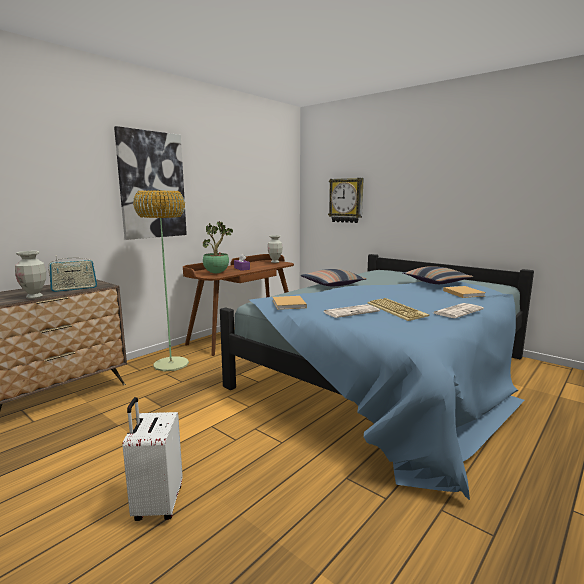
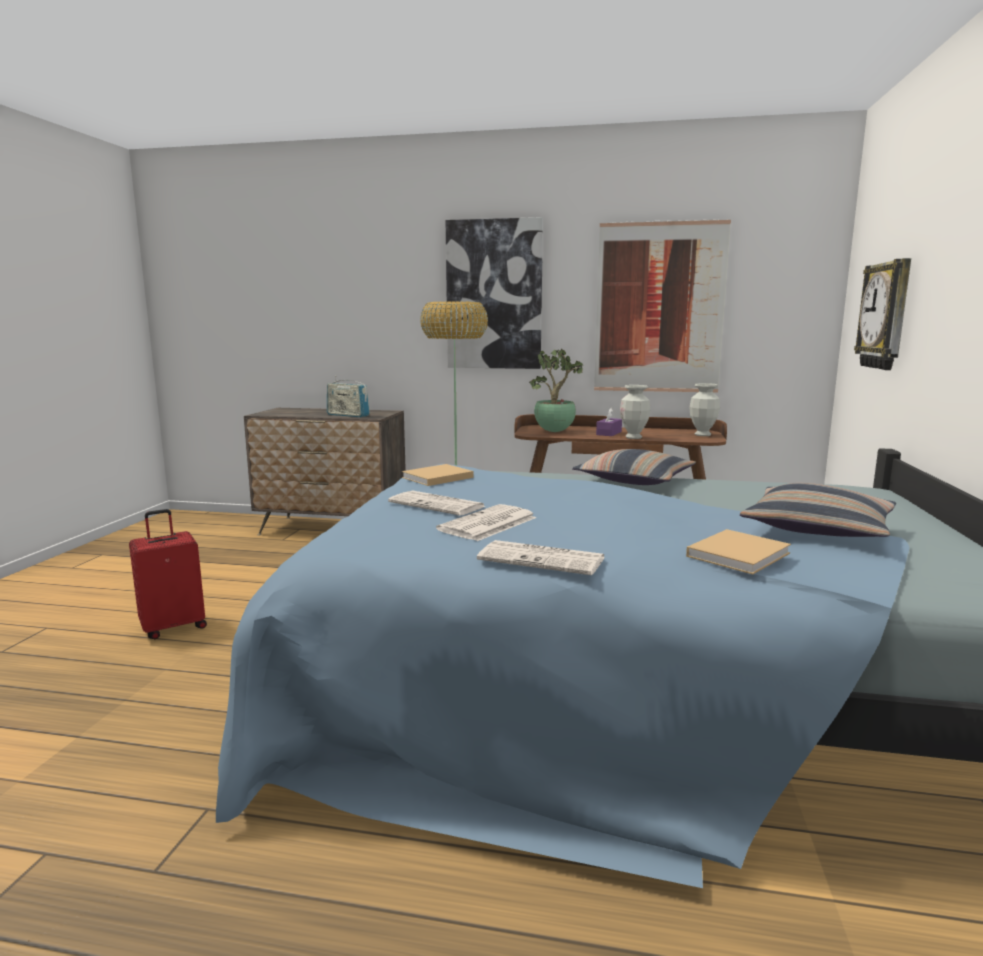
camera: 60 degrees right, 0 degrees up
vase [15,251,46,299] -> vase moved to [620,385,650,439]
white suitcase [123,397,183,521] -> red suitcase [129,509,207,639]
keyboard [367,298,429,321] -> newspaper [436,504,537,541]
none -> picture [594,219,731,393]

